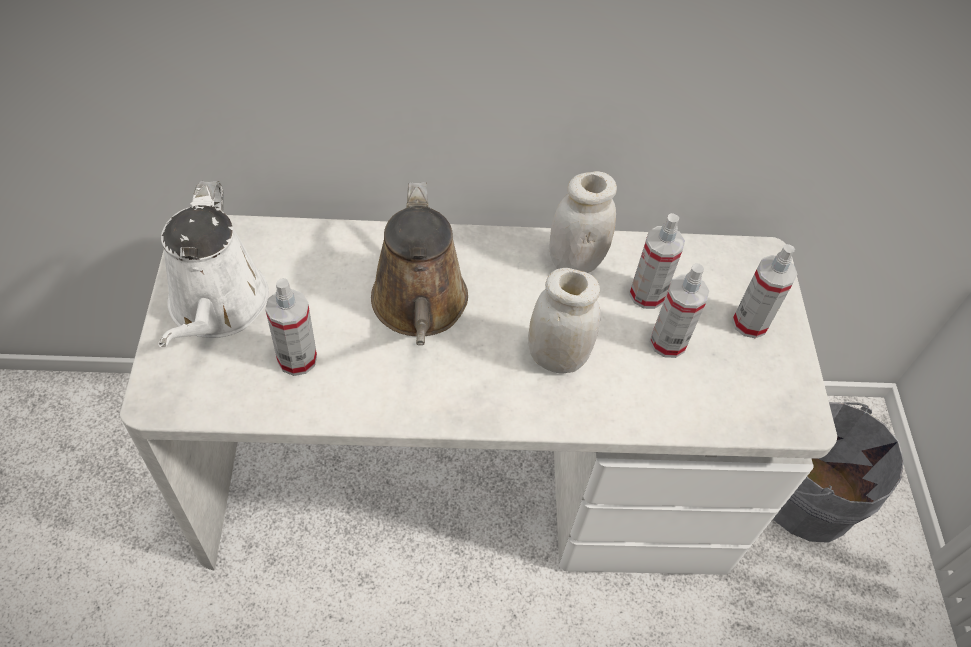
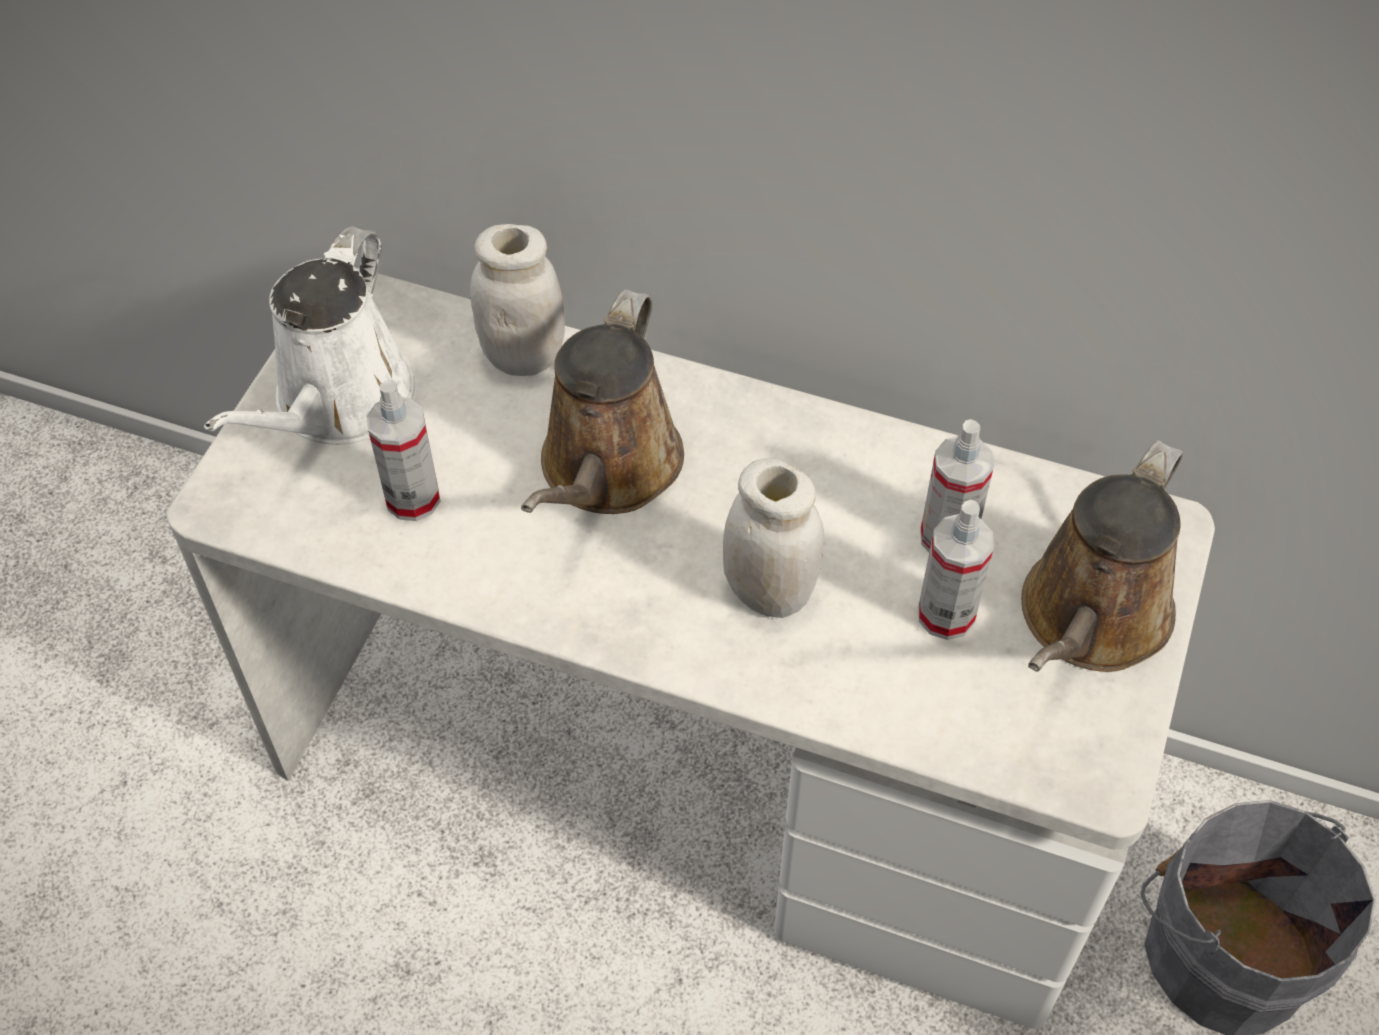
camera: 25 degrees right, 0 degrees up
white jar [549,171,617,273] -> white jar moved to [470,224,565,376]
spray bottle [732,244,798,338] -> brown watering can [1021,440,1183,672]

